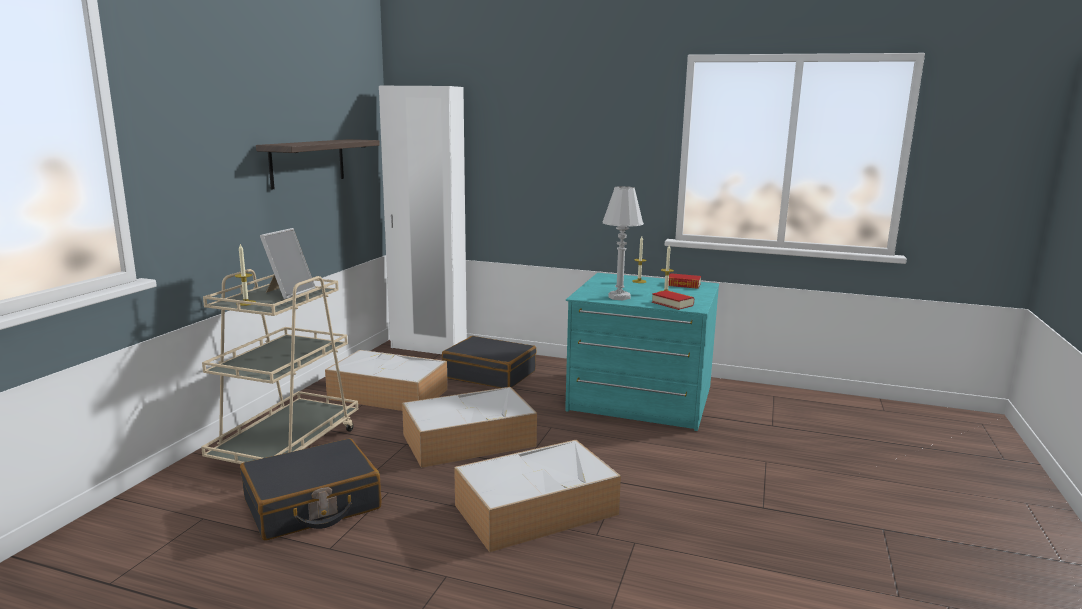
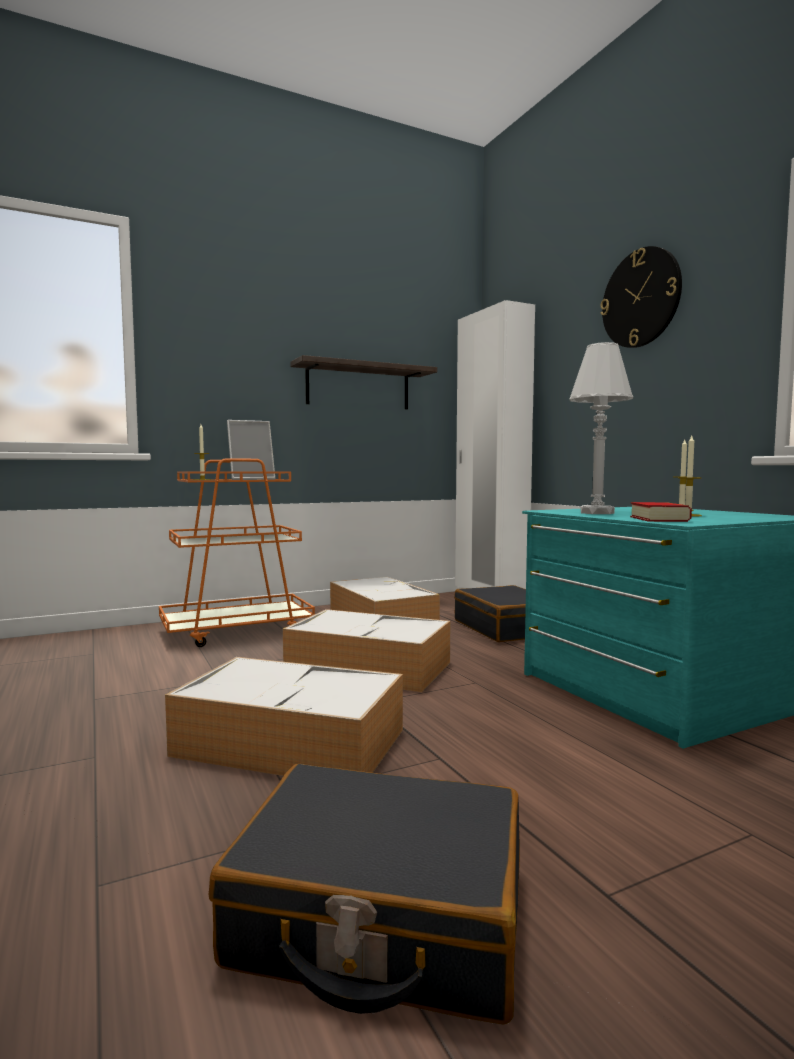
camera: 45 degrees right, 10 degrees down
beige cart [201,269,358,464] -> orange cart [159,458,315,647]
black suitcase [240,438,381,541] -> black suitcase moved to [209,764,520,1025]
book [668,273,701,289] -> none
none -> wall clock [600,246,682,348]

